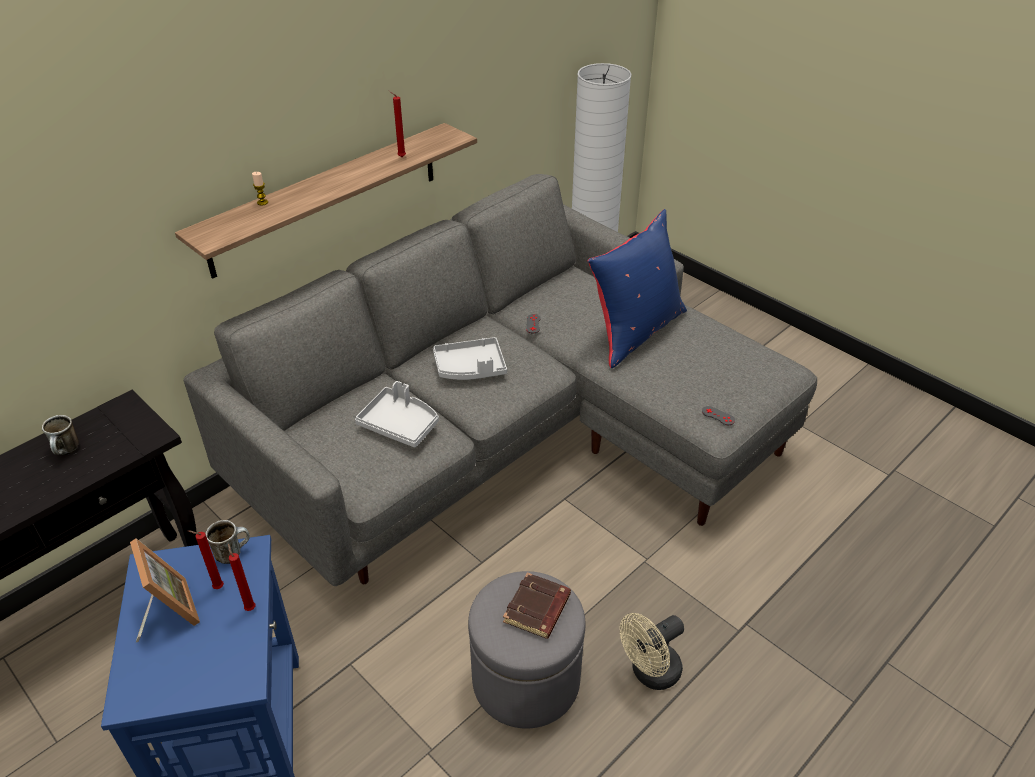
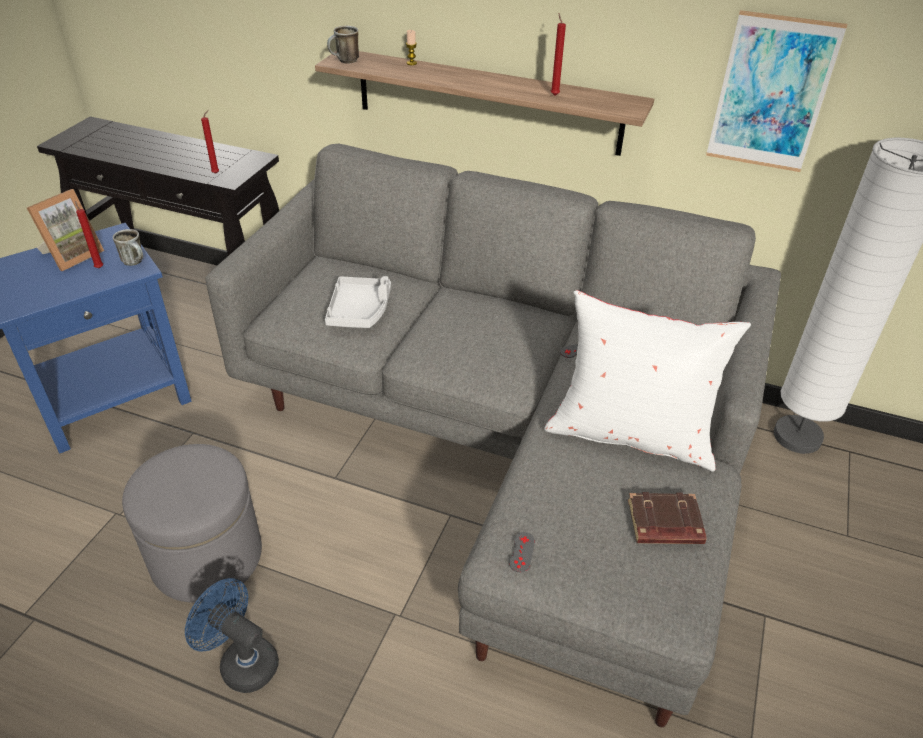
camera: 65 degrees right, 0 degrees up
mug [42,415,79,455] -> mug moved to [327,26,359,64]
red candle [228,544,255,611] -> red candle moved to [201,110,219,174]
grey tray [433,337,507,380] -> none
brown book [503,572,571,639] -> brown book moved to [628,492,707,544]
blue pillow [588,209,687,368] -> white pillow [544,290,751,471]
beige fan [620,613,684,690] -> blue fan [185,578,279,693]
none -> picture [706,10,848,172]

